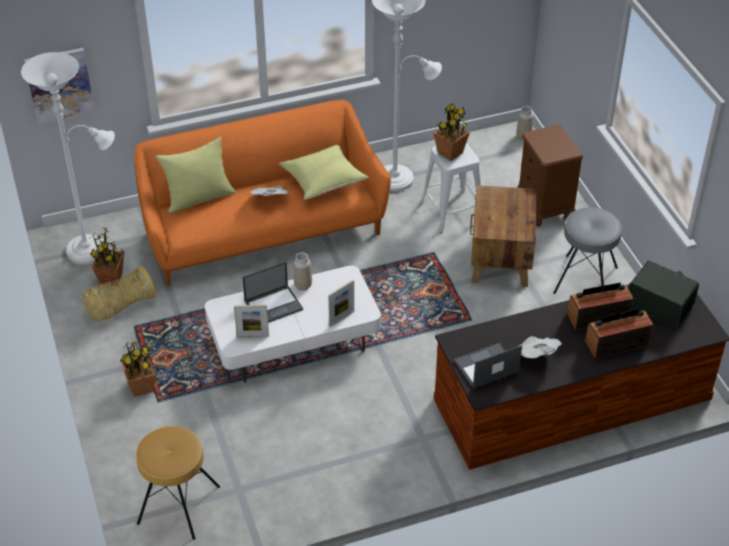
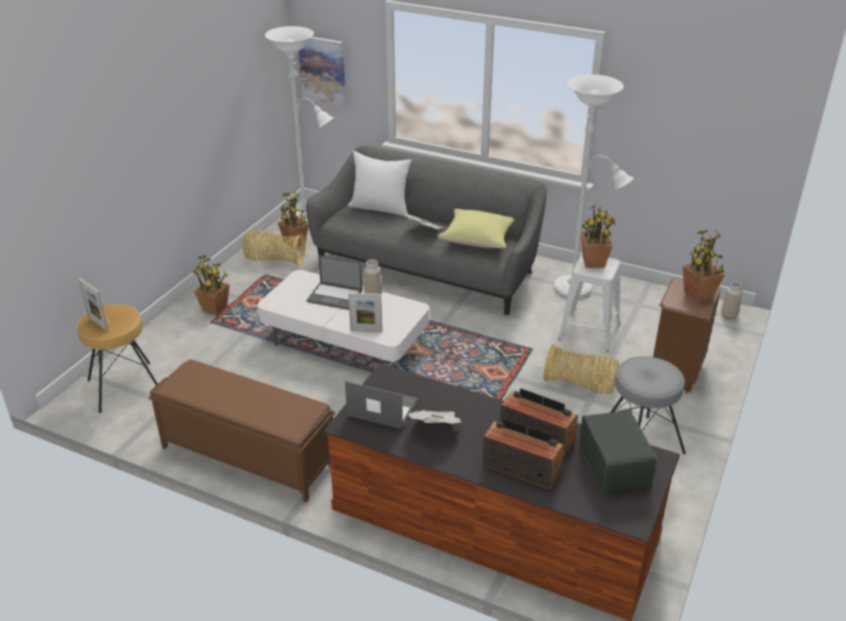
camera: 45 degrees right, 10 degrees down
orange sofa [134,100,391,286] -> grey sofa [306,146,547,315]
yellow pillow [156,137,236,213] -> white pillow [348,151,412,217]
picture frame [234,304,269,338] -> picture frame moved to [78,278,108,331]
brown side table [470,185,536,287] -> basket [544,344,619,394]
none -> brown bench [149,359,335,503]
none -> potted plant [683,230,725,302]

